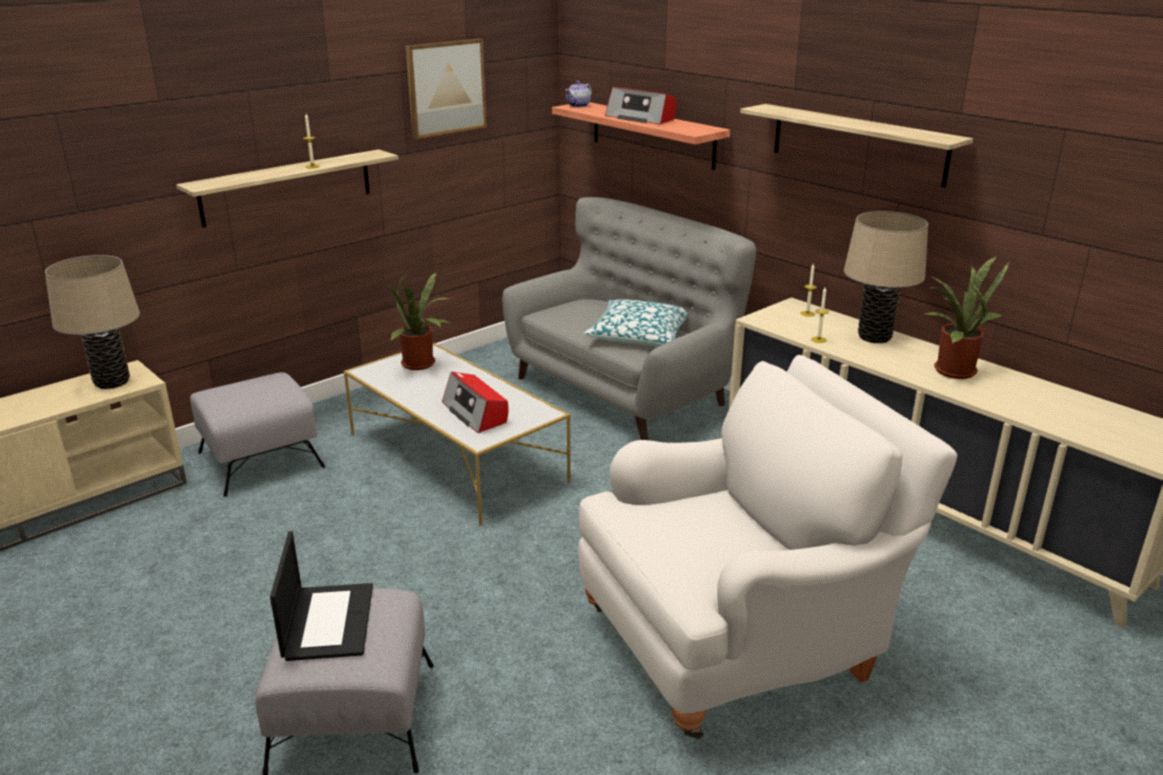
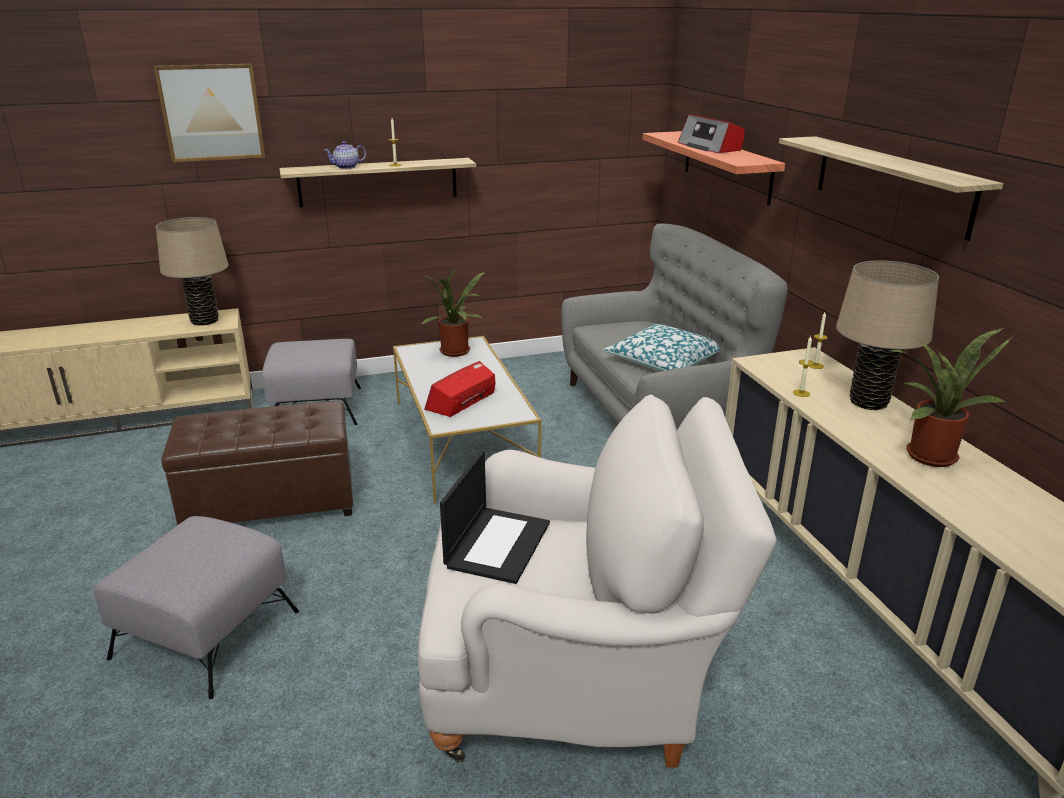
camera: 25 degrees right, 0 degrees up
laptop [270,531,373,661] -> laptop moved to [440,450,550,584]
picture [405,39,487,139] -> picture moved to [154,64,265,162]
radio [442,372,509,433] -> radio turned 45 degrees clockwise [424,361,495,417]
teapot [565,81,592,107] -> teapot moved to [324,141,366,169]
none -> brown ottoman [162,401,353,525]

